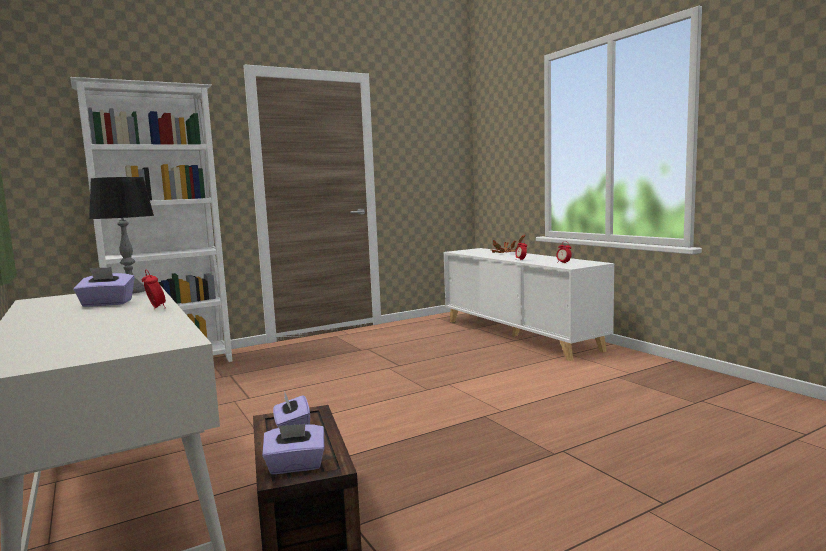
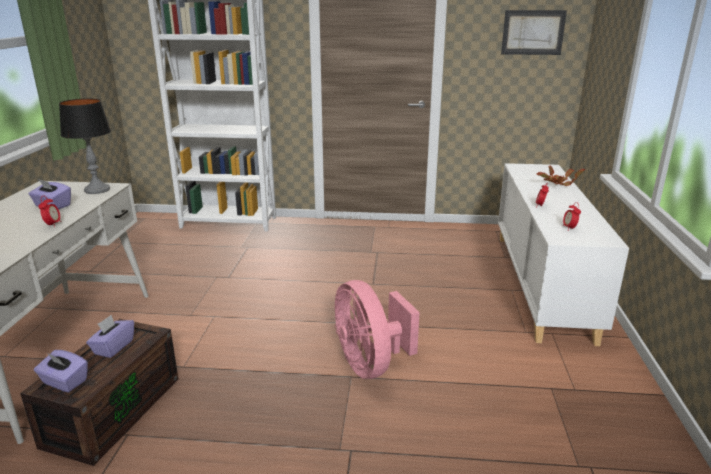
camera: 35 degrees right, 15 degrees up
none -> pink fan [335,280,419,379]
none -> picture [501,10,567,55]

